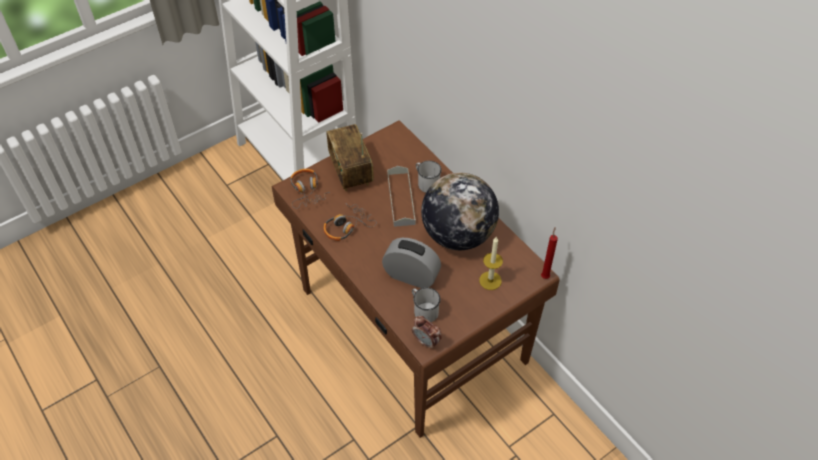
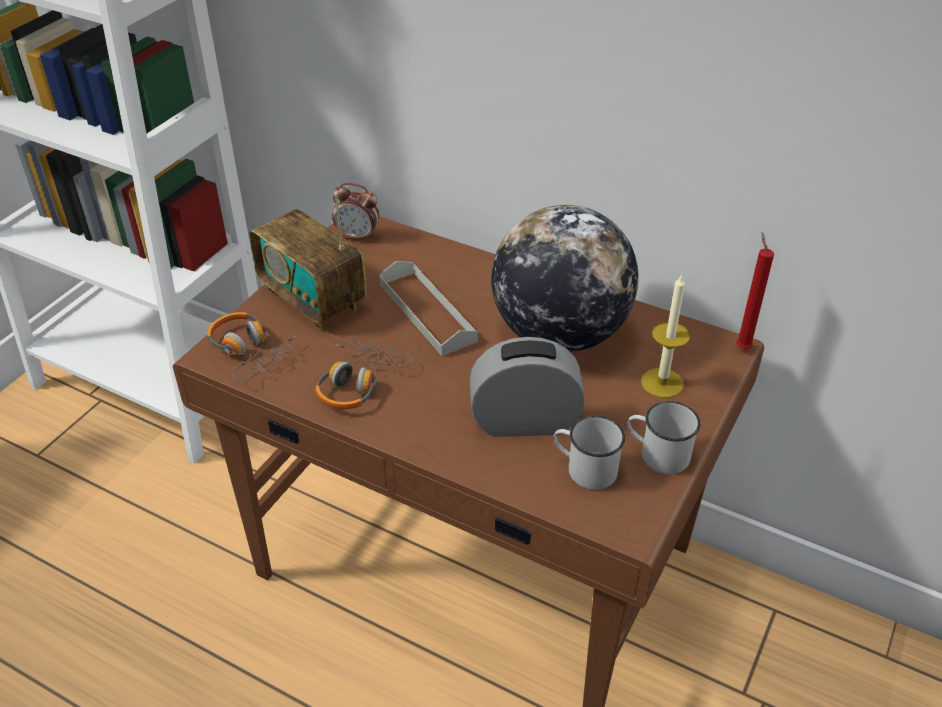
camera: 25 degrees left, 10 degrees down
alarm clock [412,316,442,349] -> alarm clock moved to [332,183,379,242]
white mug [416,161,442,193] -> white mug moved to [627,401,700,474]

